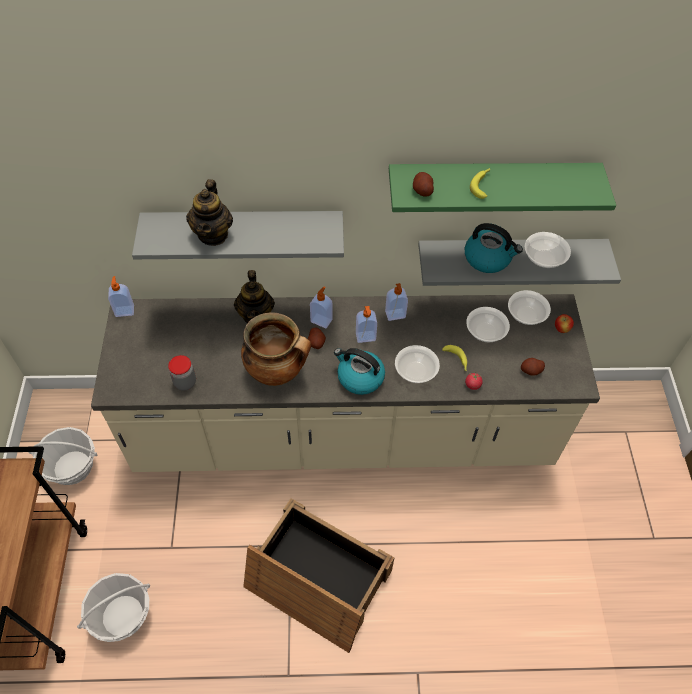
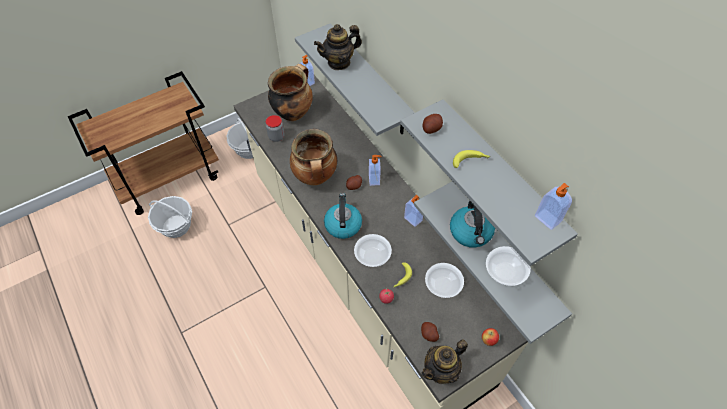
camera: 60 degrees right, 0 degrees up
teapot [234,270,275,323] -> teapot moved to [421,339,468,384]
crate [243,498,395,653] -> none
soap dispenser [356,306,377,343] -> soap dispenser moved to [535,183,572,230]
green shelf [389,163,616,212] -> grey shelf [400,99,578,266]
bowl [508,290,551,325] -> none
none -> cooking pot [268,64,313,121]

